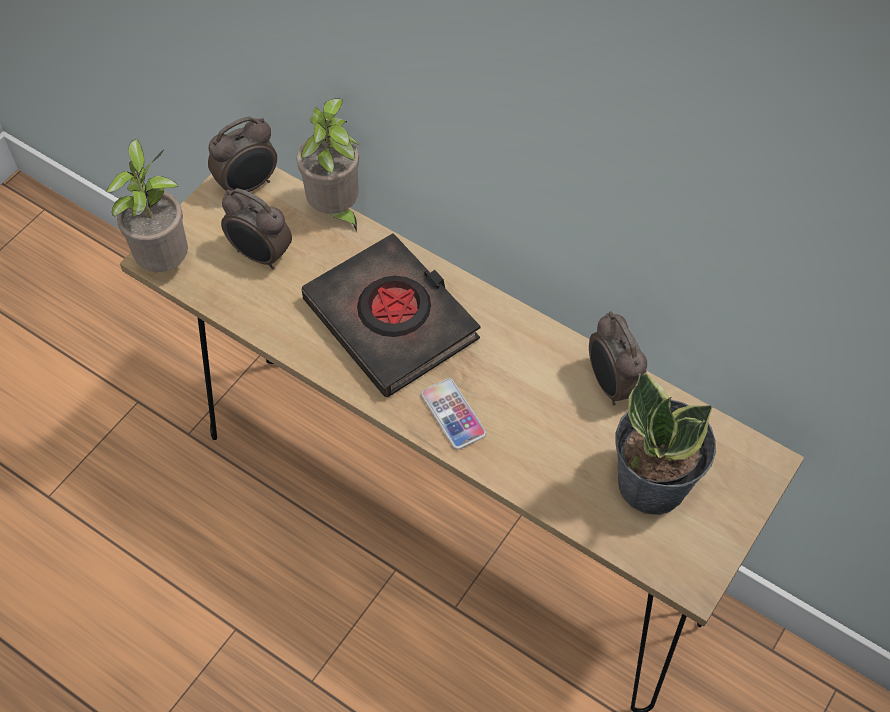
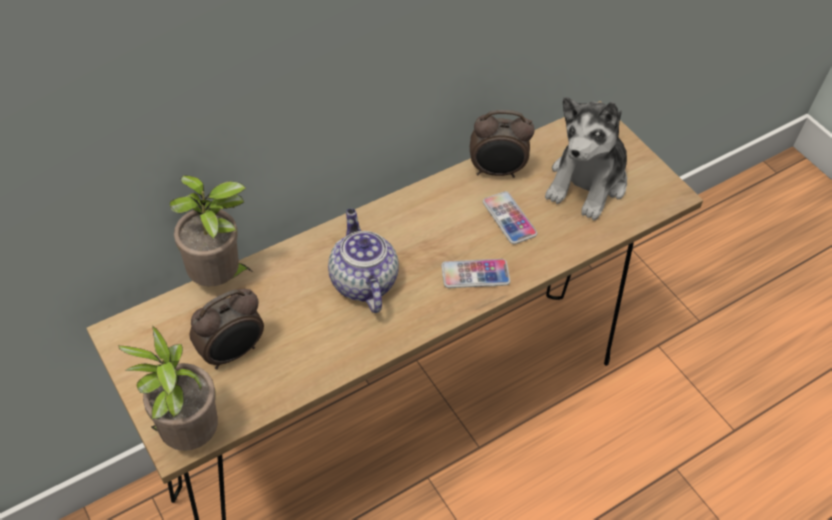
camera: 70 degrees left, 5 degrees down
alarm clock [208,117,277,192] -> none
black book [302,233,480,398] -> teapot [328,209,399,313]
potted plant [615,372,716,515] -> plush toy [545,97,627,220]
none -> phone [483,191,537,244]

